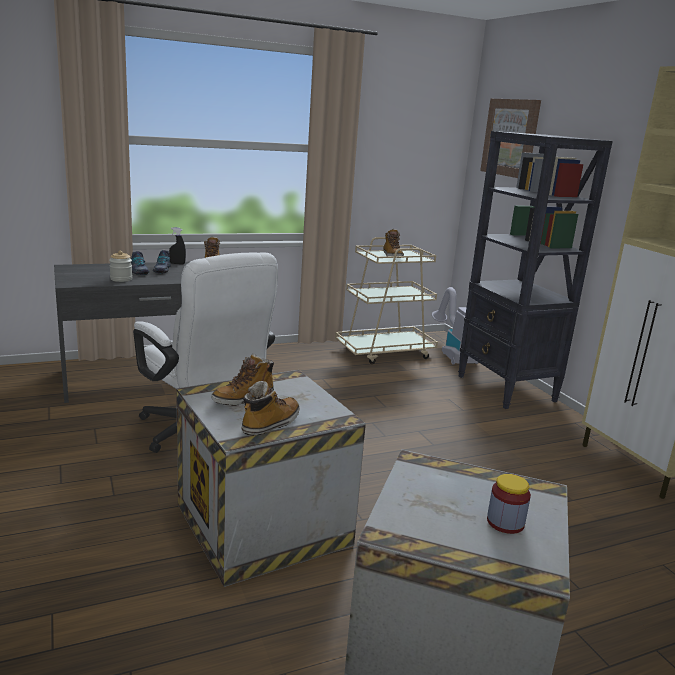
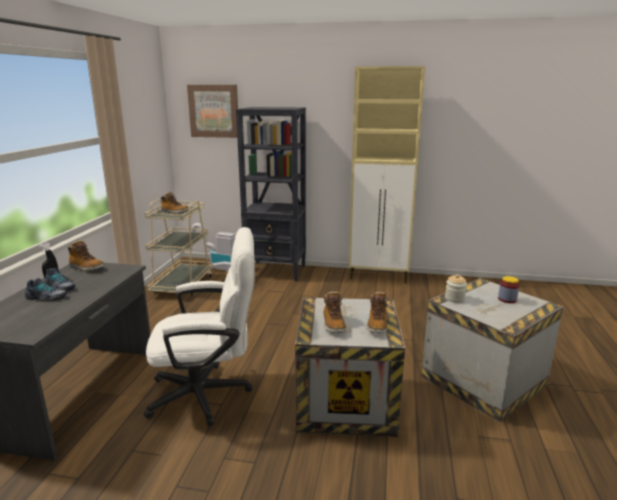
camera: 55 degrees left, 0 degrees up
jar [109,251,133,282] -> jar moved to [445,274,467,303]
boot [242,381,300,436] -> boot turned 150 degrees counterclockwise [367,292,388,334]

